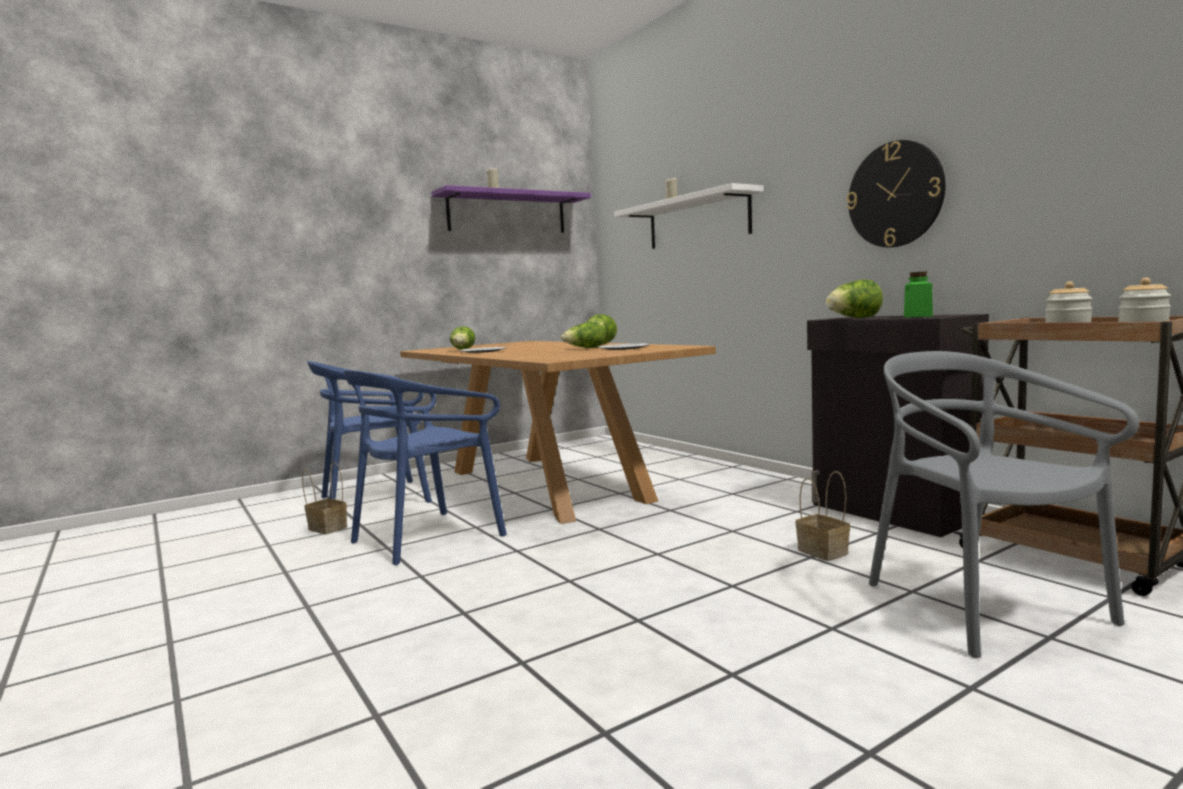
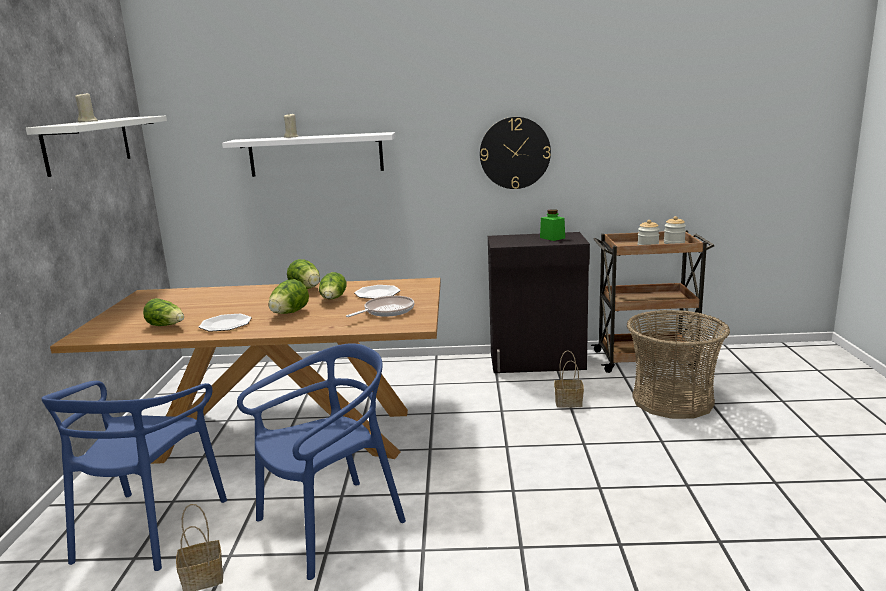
camera: 55 degrees left, 10 degrees up
blue chair [344,370,507,565] -> blue chair turned 120 degrees counterclockwise [237,343,406,580]
purple shelf [431,185,591,233] -> white shelf [26,116,167,177]
lettuce [826,280,883,318] -> lettuce moved to [268,279,309,314]
grey chair [869,351,1139,658] -> basket [627,310,730,419]
none -> frying pan [346,296,414,317]

